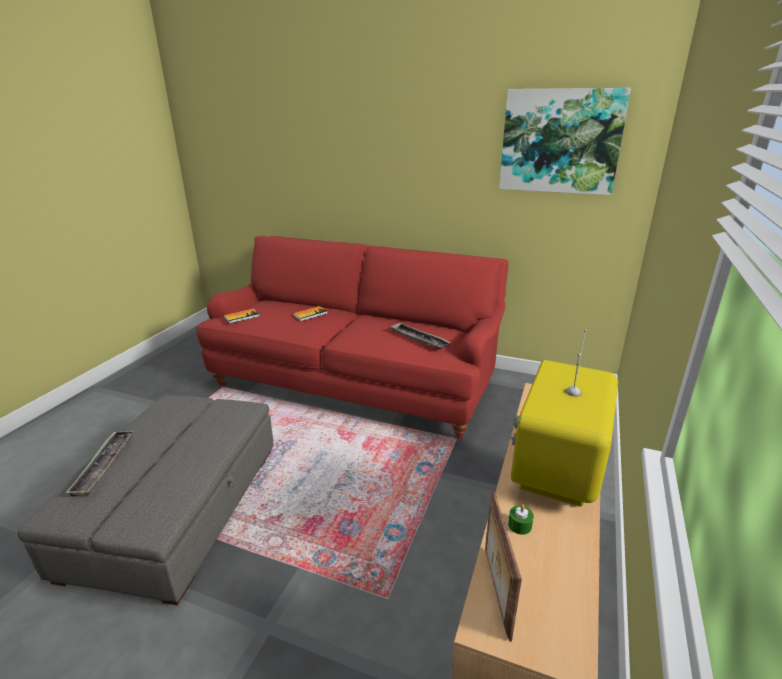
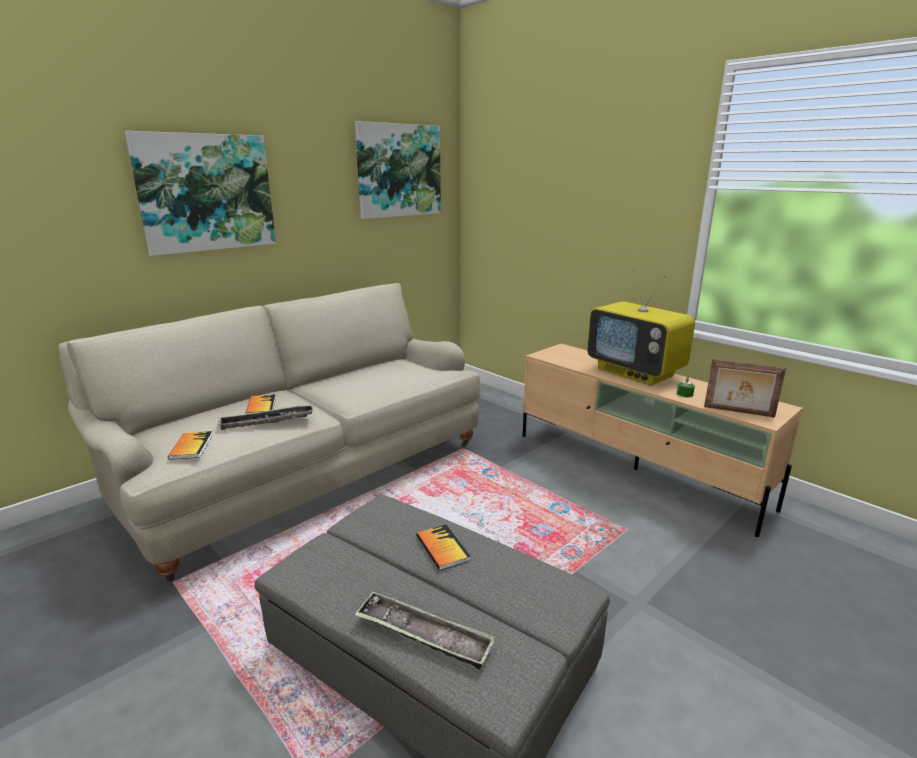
camera: 65 degrees left, 5 degrees down
red sofa [196,236,509,438] -> beige sofa [58,283,480,582]
tray [390,322,451,349] -> tray moved to [217,404,314,430]
none -> picture [125,131,276,256]
none -> book [416,524,471,571]

